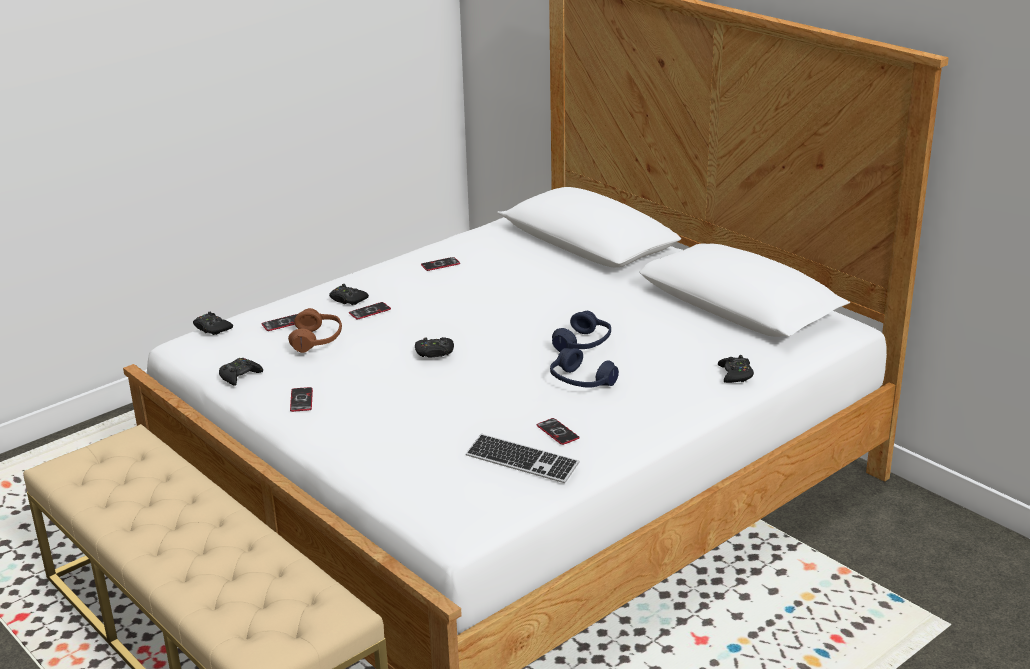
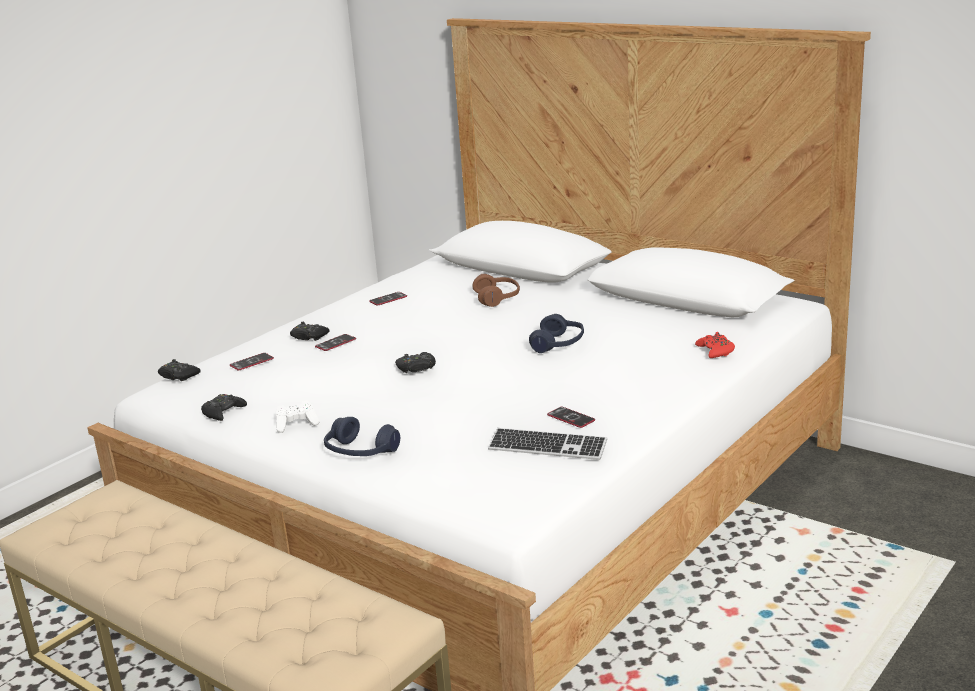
camera: 10 degrees left, 5 degrees down
brown headphones [288,308,342,353] -> brown headphones moved to [472,274,520,307]
phone [290,387,313,412] -> white game controller [276,400,319,433]
blue headphones [550,348,619,388] -> blue headphones moved to [324,417,400,456]
black game controller [718,355,754,383] -> red game controller [695,332,735,358]

